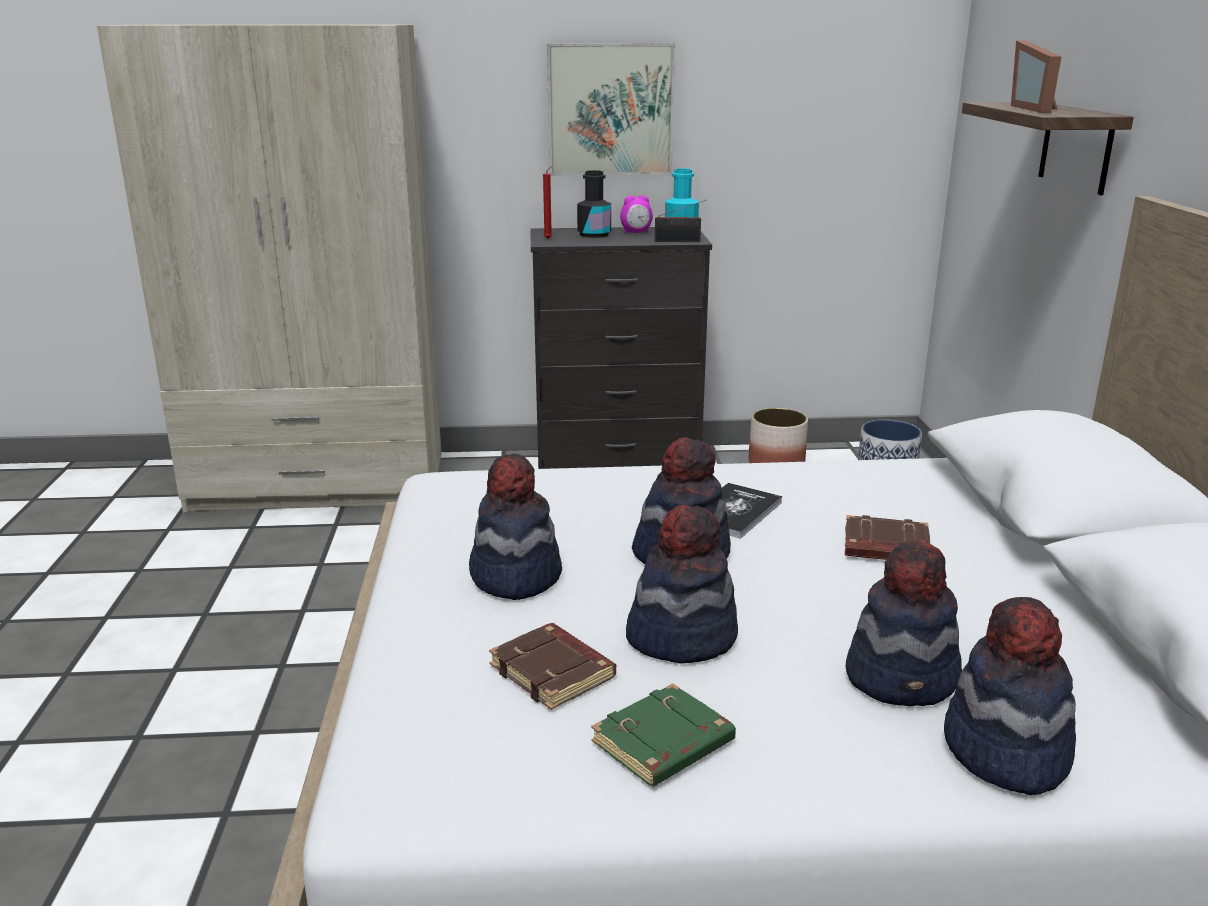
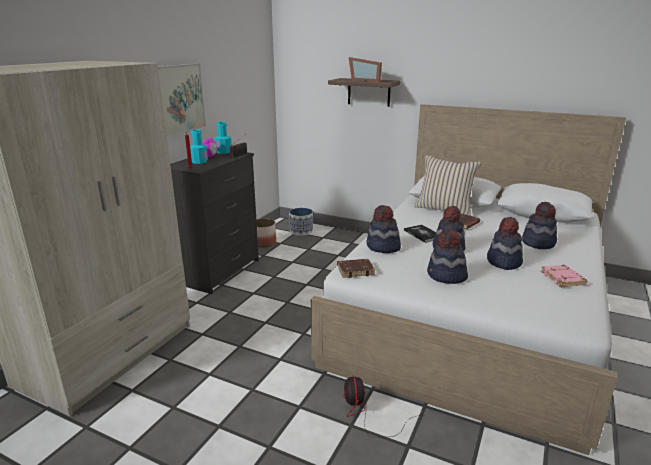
camera: 60 degrees left, 0 degrees up
brown book [489,623,616,710] -> brown book moved to [337,259,375,278]
black bottle [577,170,611,238] -> turquoise bottle [190,130,208,164]
green book [591,683,736,786] -> pink book [541,265,588,287]
hat [944,597,1076,795] -> hat moved to [366,205,401,253]
none -> fan [343,376,425,438]
none -> beige pillow [414,155,482,216]

